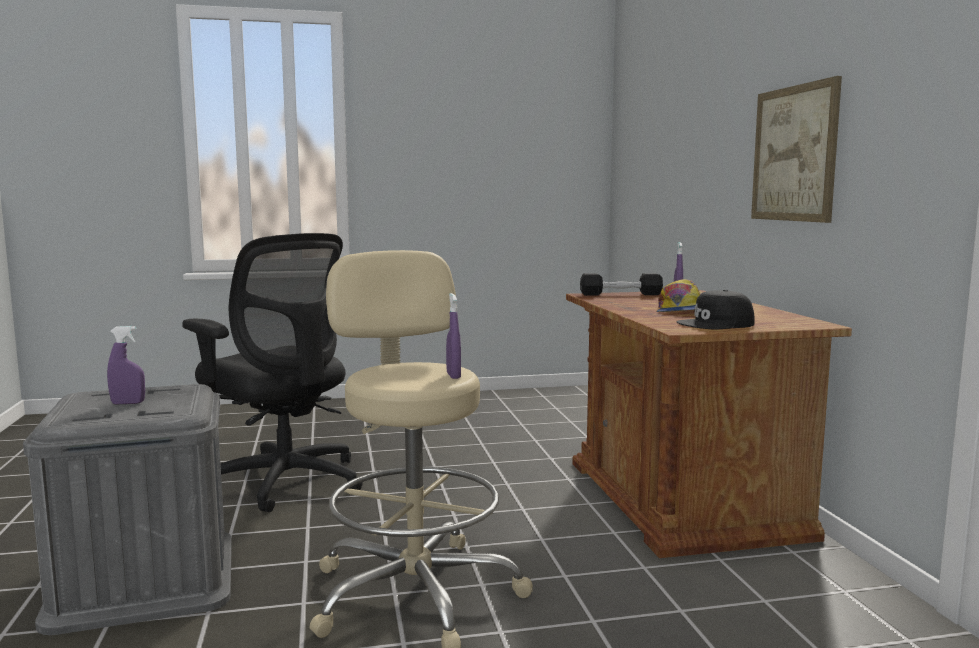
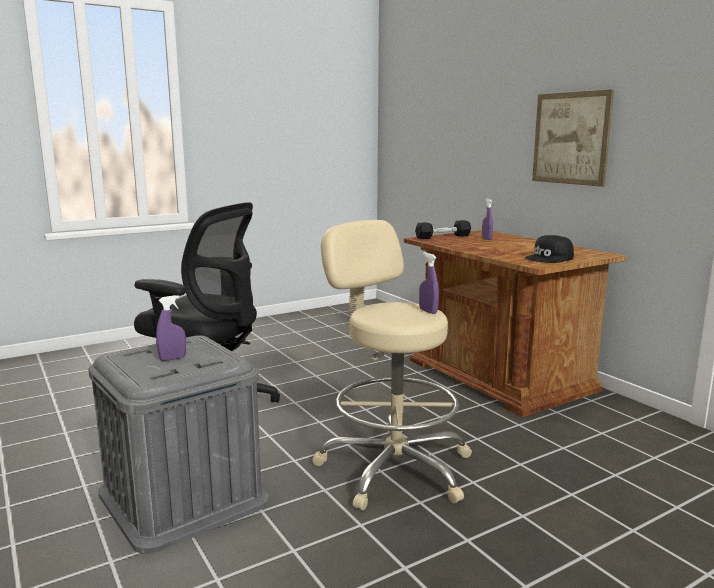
camera: 20 degrees left, 5 degrees up
cap [656,279,702,312] -> none

